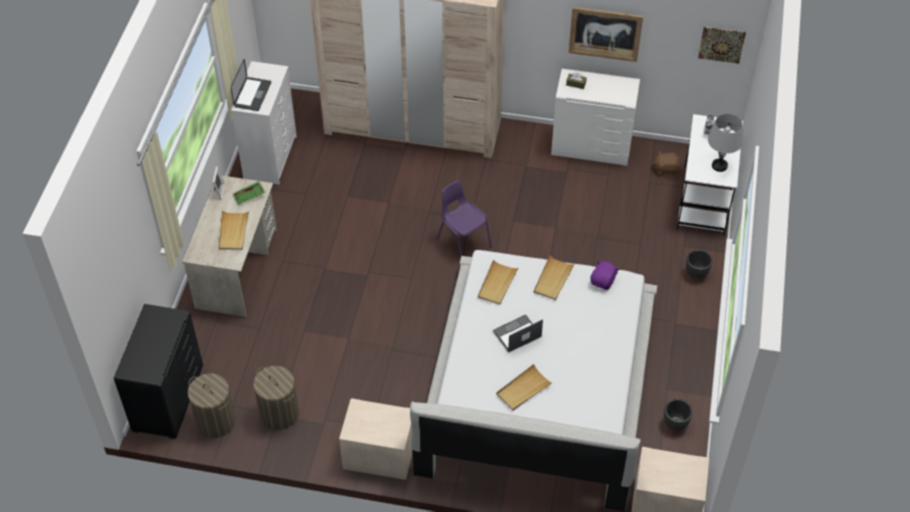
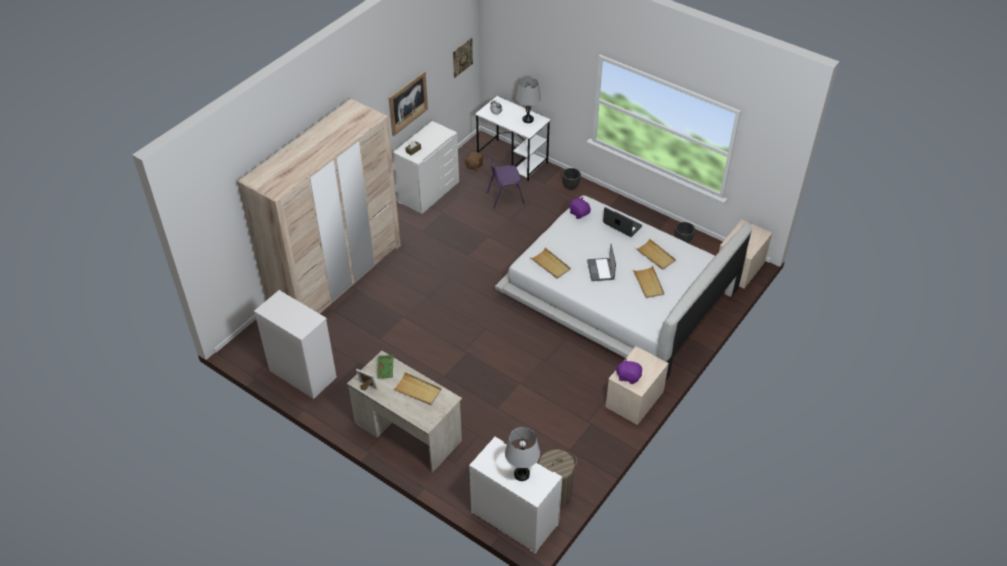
camera: 65 degrees left, 5 degrees down
black dresser [114,304,203,439] -> white dresser [469,437,562,554]
laptop [231,59,271,111] -> laptop moved to [603,207,642,237]
laundry basket [253,366,299,430] -> none
purple chair [436,181,492,256] -> purple chair moved to [487,156,525,209]
beige tray [534,256,575,300] -> beige tray moved to [635,239,676,270]
none -> grey table lamp [505,427,540,481]
none -> purple plush toy [615,359,642,384]

